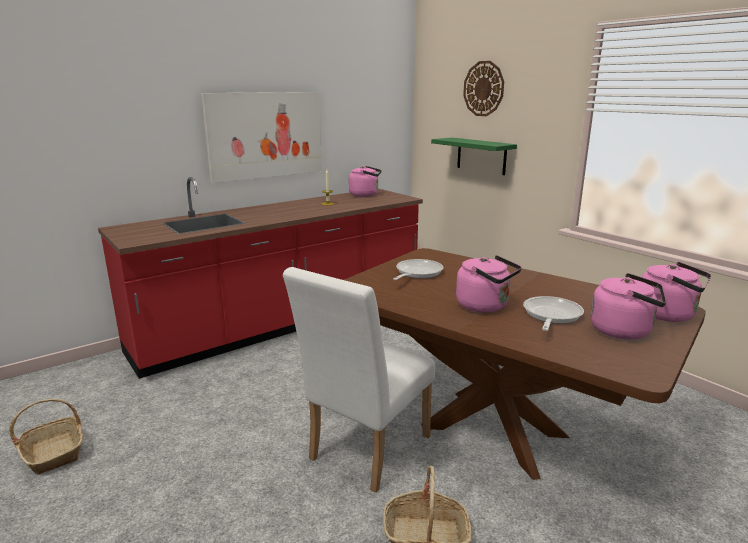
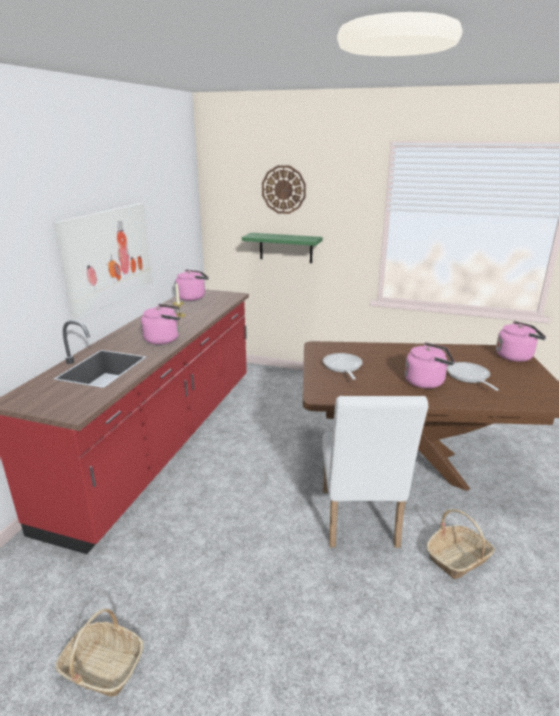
camera: 35 degrees left, 5 degrees up
pink kettle [590,273,666,339] -> pink kettle moved to [141,304,180,345]

